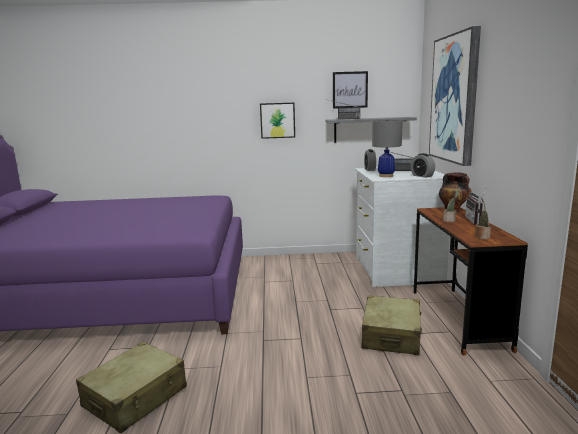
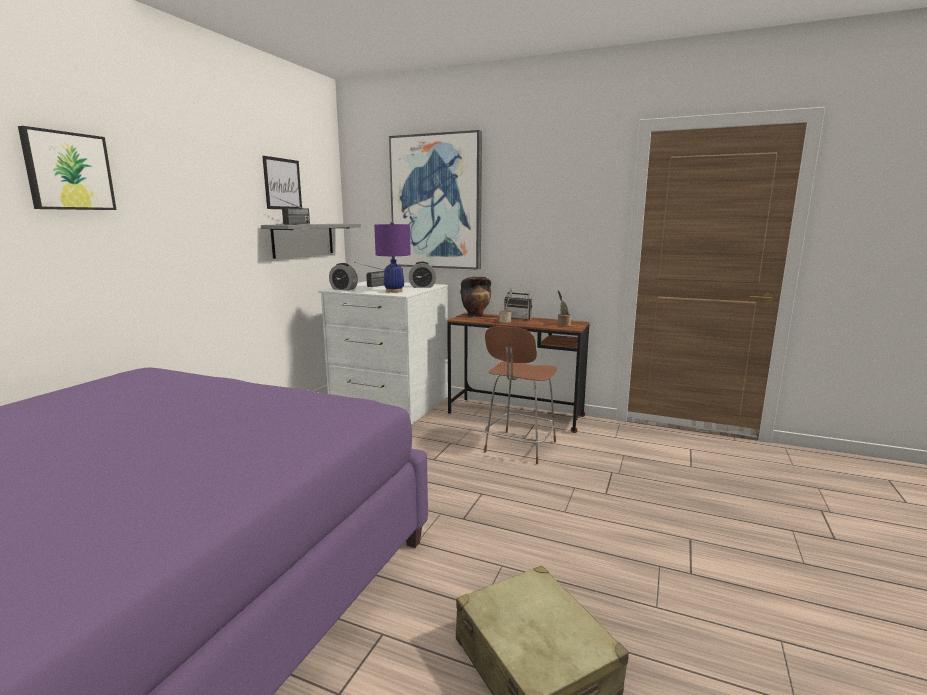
camera: 65 degrees left, 0 degrees up
picture [260,103,295,139] -> picture moved to [18,126,117,210]
beige suitcase [361,295,423,355] -> brown chair [484,326,557,464]
grey table lamp [372,118,403,177] -> purple table lamp [374,221,411,293]

